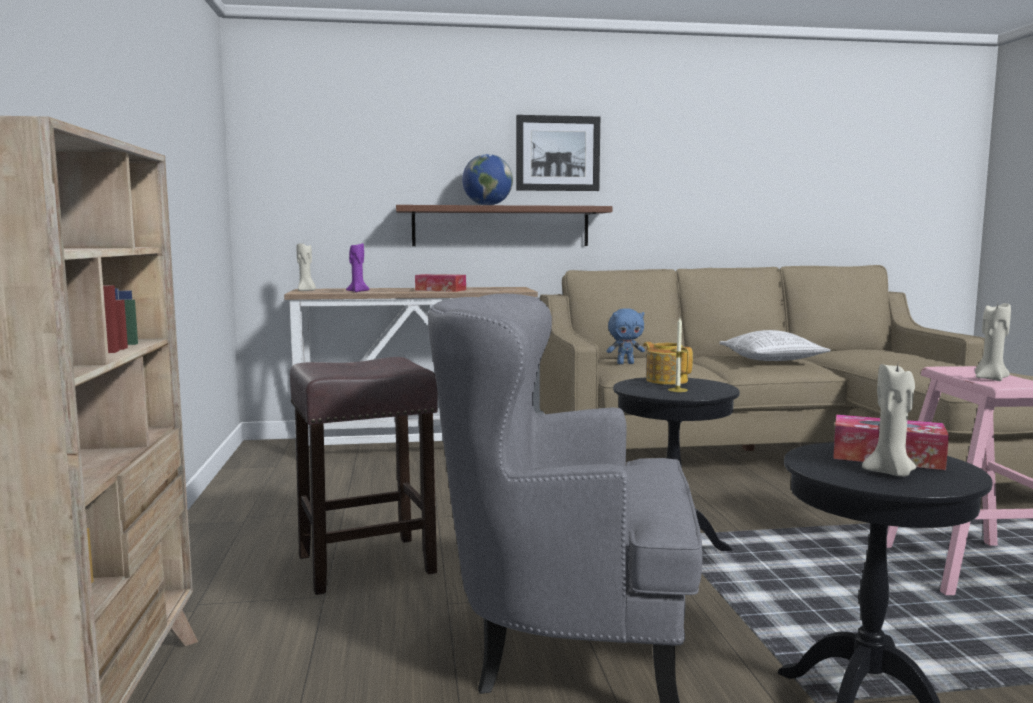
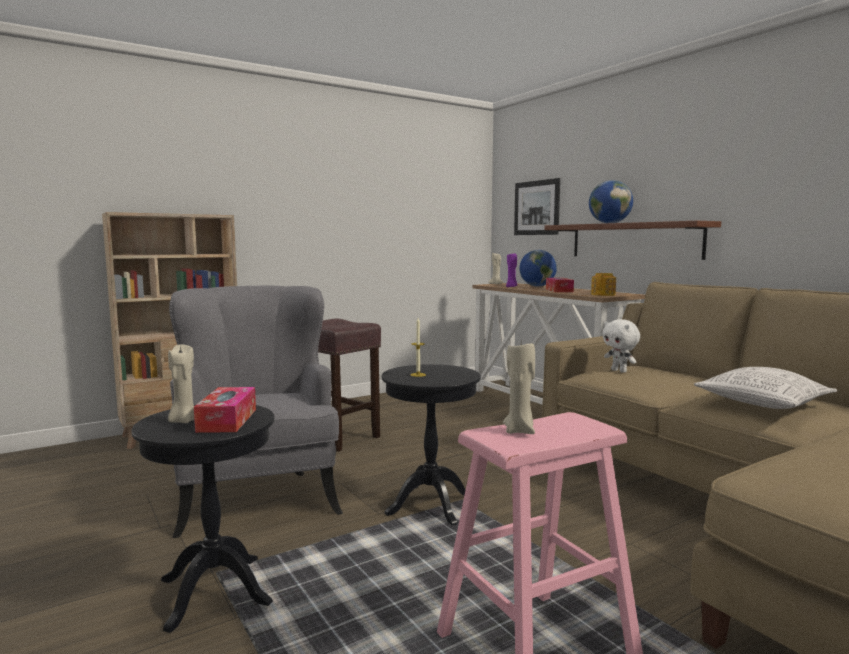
camera: 65 degrees right, 0 degrees up
picture [516,115,600,191] -> picture moved to [514,178,560,235]
blue plush toy [607,308,645,364] -> white plush toy [602,319,640,373]
teapot [643,342,693,385] -> teapot moved to [591,273,616,296]
none -> globe [519,250,557,287]

